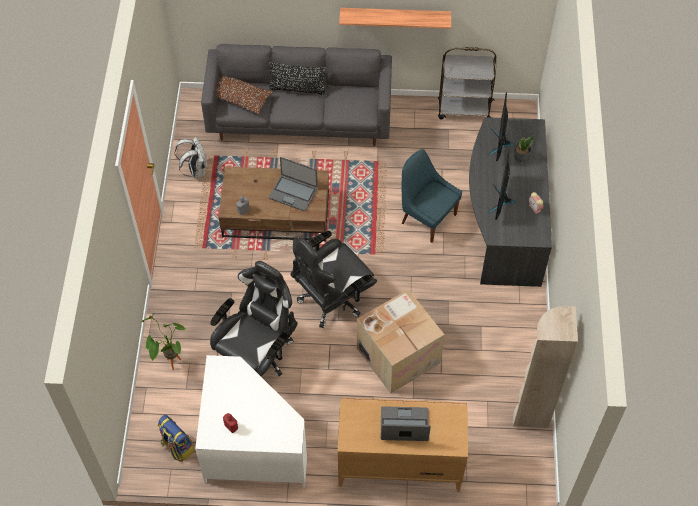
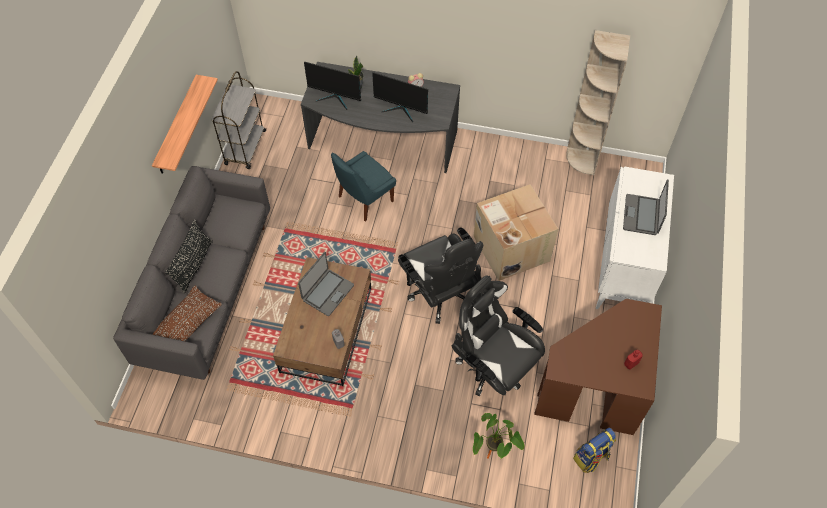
camera: 80 degrees left, 0 degrees up
white backpack [175,137,207,179] -> none
white desk [195,355,307,488] -> brown desk [534,299,662,435]
brown cabinet [338,398,468,492] -> white cabinet [596,166,674,309]

